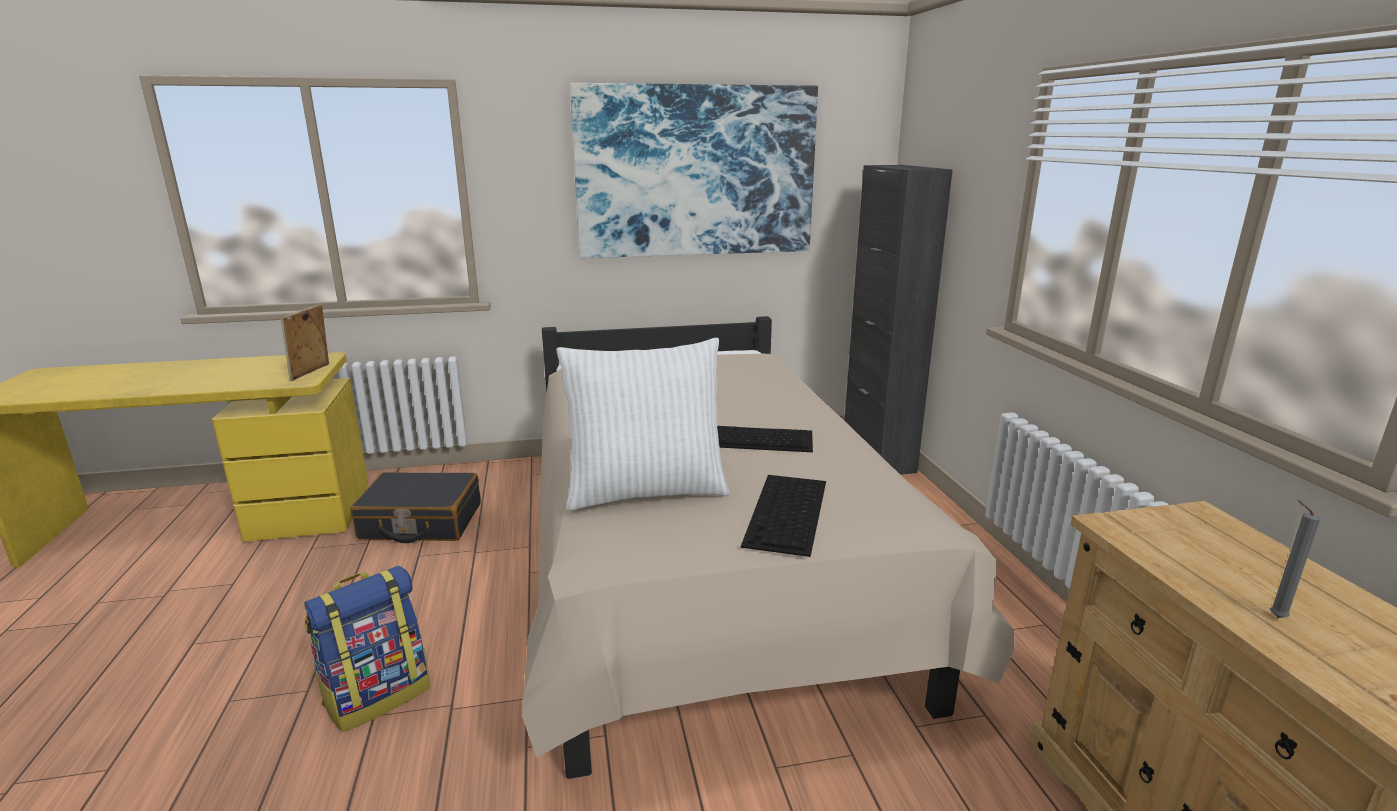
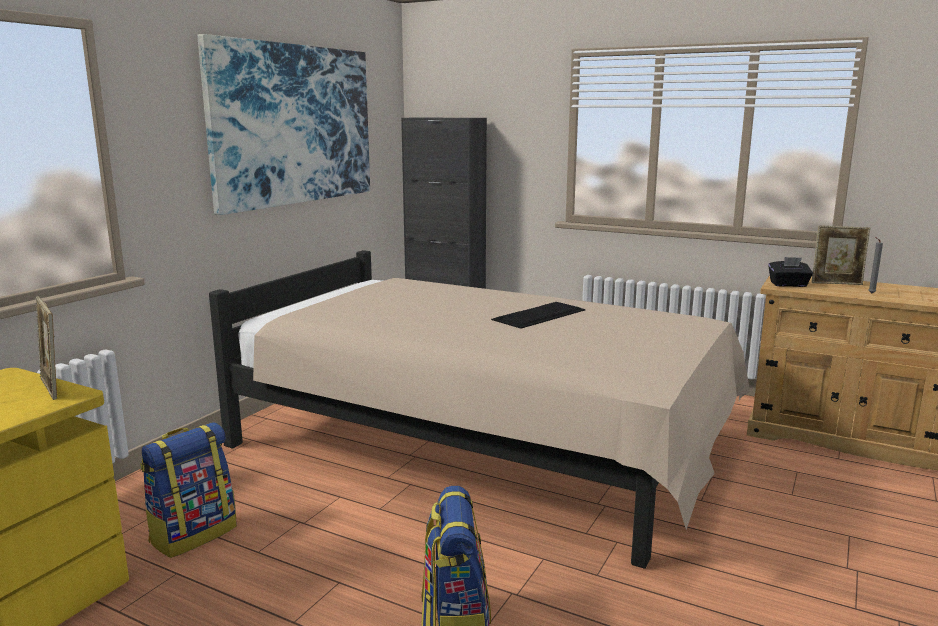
camera: 50 degrees left, 5 degrees down
black suitcase [350,472,481,543] -> backpack [140,422,237,558]
white pillow [556,338,730,511] -> none
keyboard [741,475,826,557] -> none
none -> black tissue box [768,257,813,287]
none -> picture frame [811,225,870,285]

